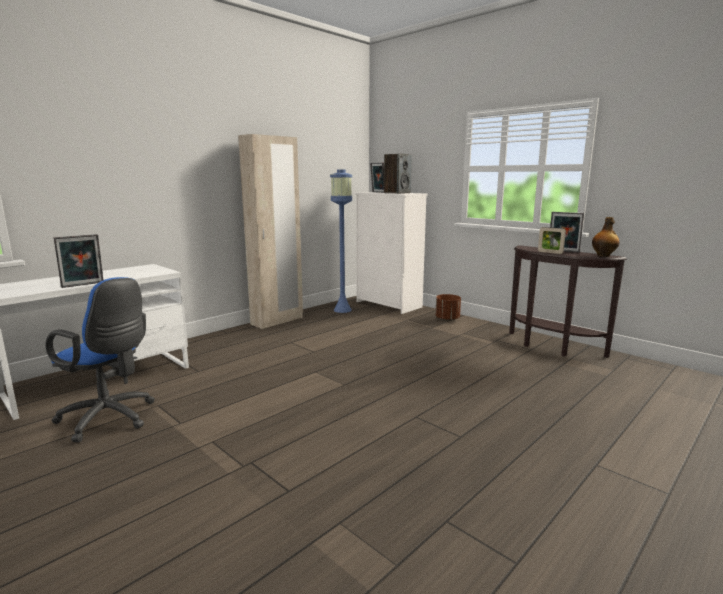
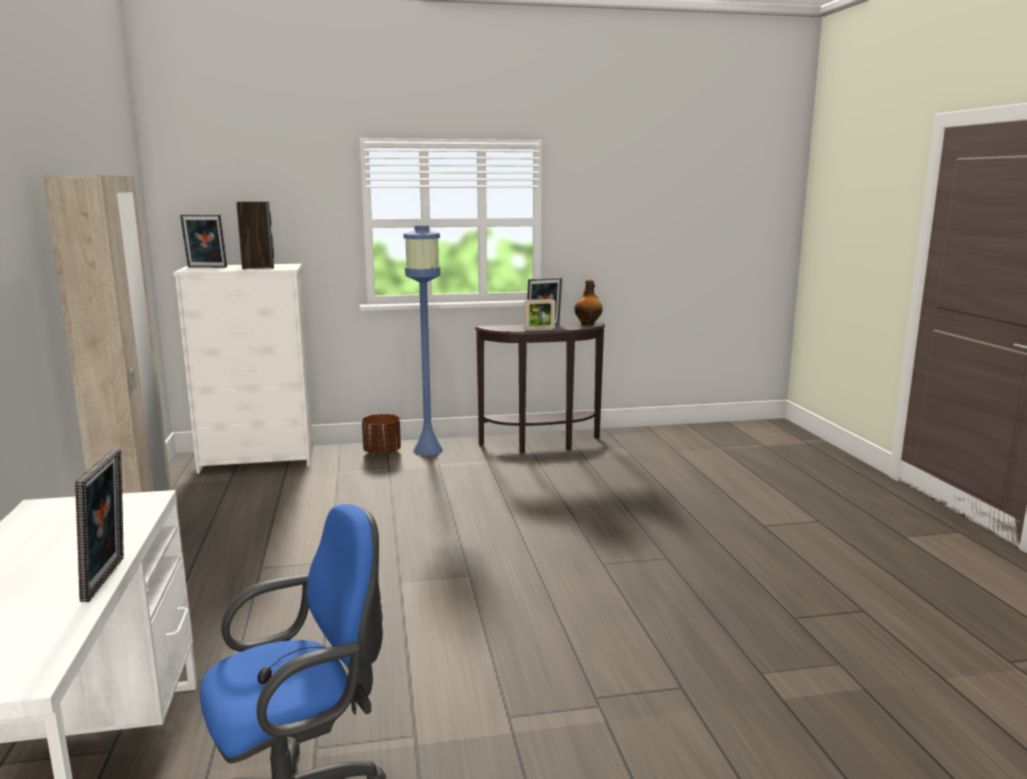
camera: 55 degrees left, 0 degrees up
blue floor lamp [330,169,352,313] -> blue floor lamp moved to [403,225,443,456]

